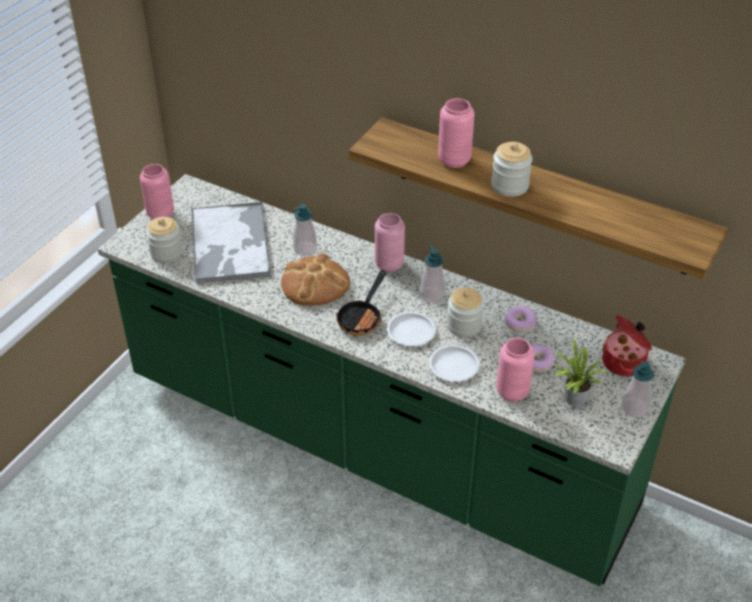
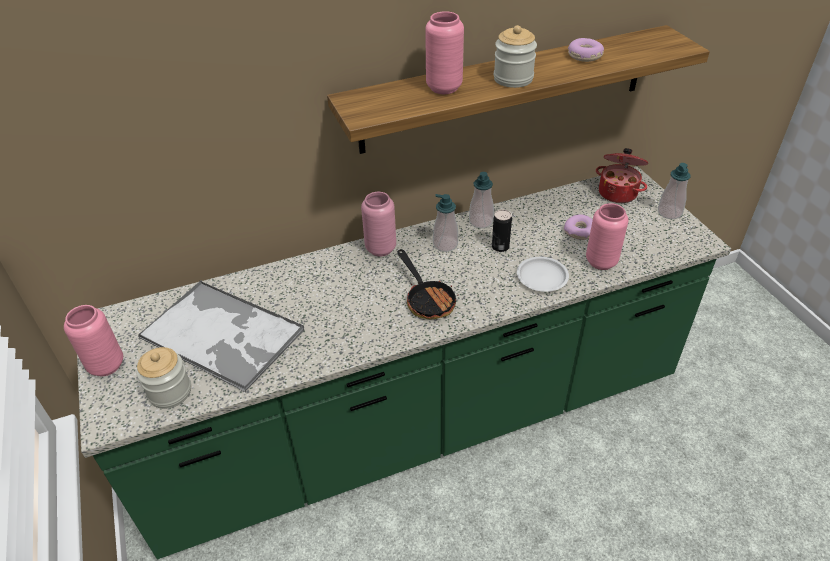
camera: 50 degrees left, 0 degrees up
bread [281,253,350,306] -> none
soap dispenser [293,204,317,256] -> soap dispenser moved to [469,172,494,228]
white plate [387,312,436,346] -> none
jar [447,288,484,337] -> can [492,210,512,252]
donut [505,306,537,332] -> donut moved to [568,38,604,62]
potted plant [553,336,608,406] -> none

